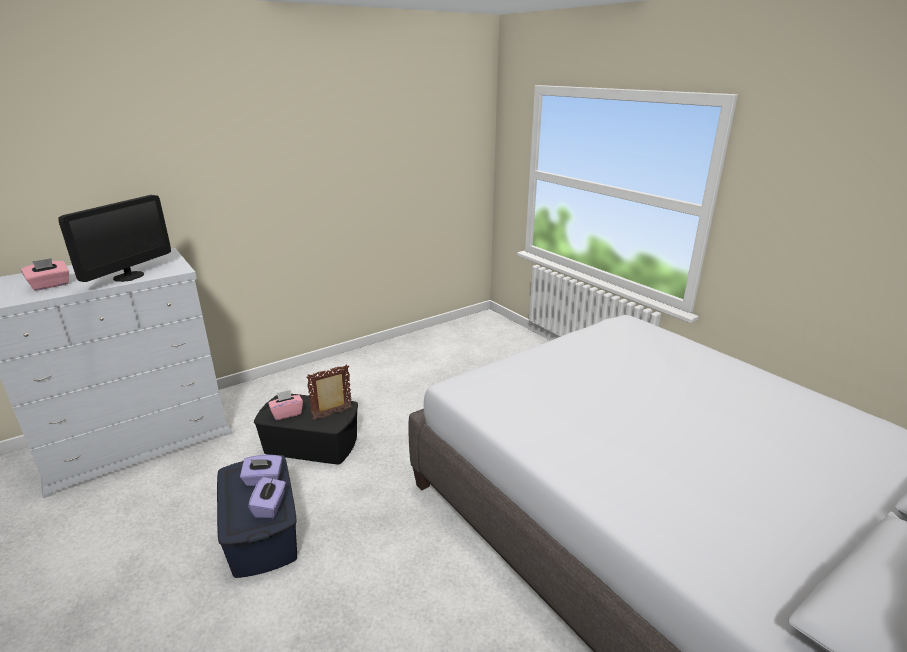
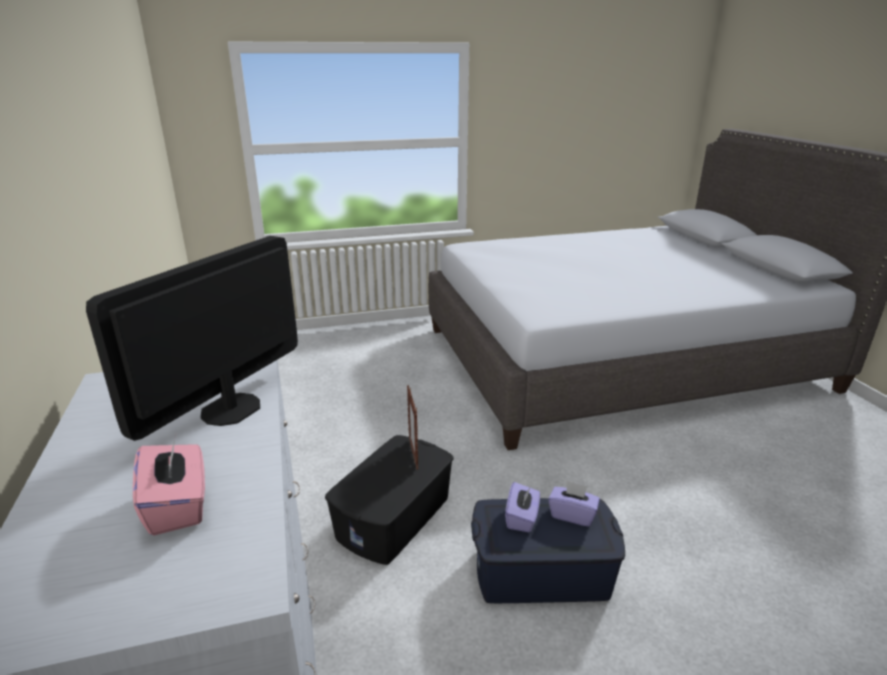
camera: 70 degrees left, 0 degrees up
monitor [59,195,171,282] -> monitor turned 105 degrees counterclockwise [86,236,298,441]
pink tissue box [268,390,303,420] -> none

